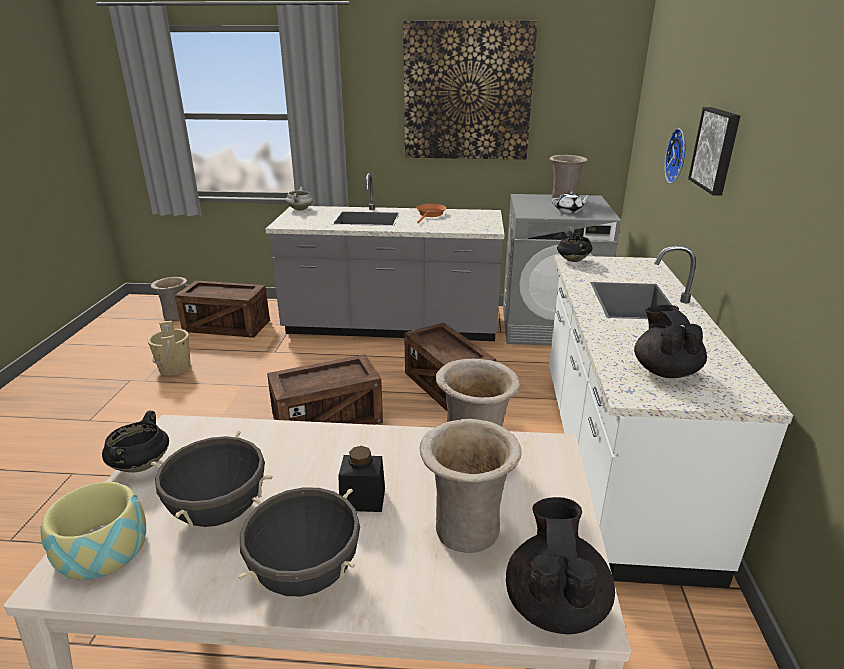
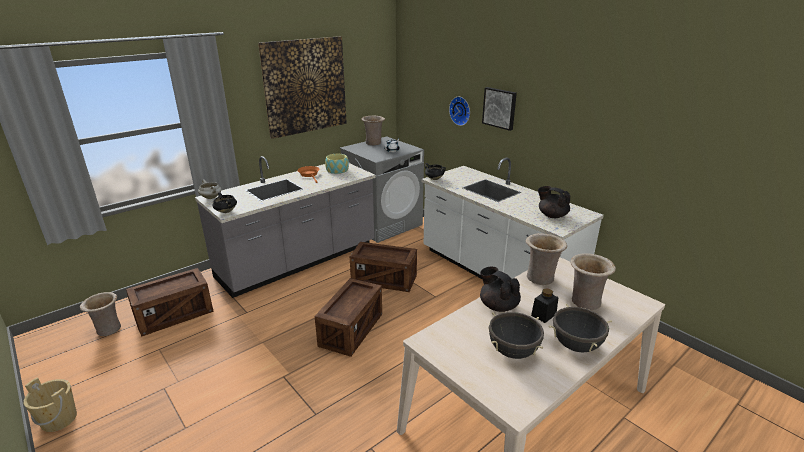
camera: 45 degrees left, 0 degrees up
bowl [41,482,146,581] -> bowl moved to [325,154,349,174]
black cooking pot [102,411,169,472] -> black cooking pot moved to [212,192,237,213]
beige bucket [148,321,191,376] -> beige bucket moved to [23,377,77,432]
black teapot [506,497,615,635] -> black teapot moved to [480,267,521,312]

